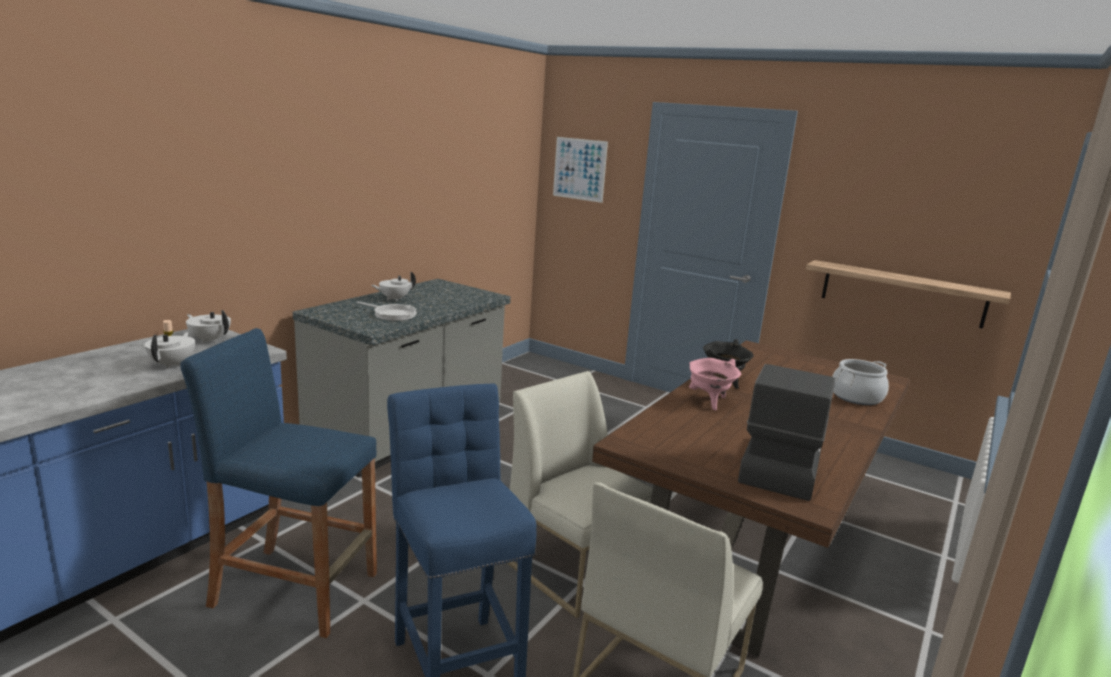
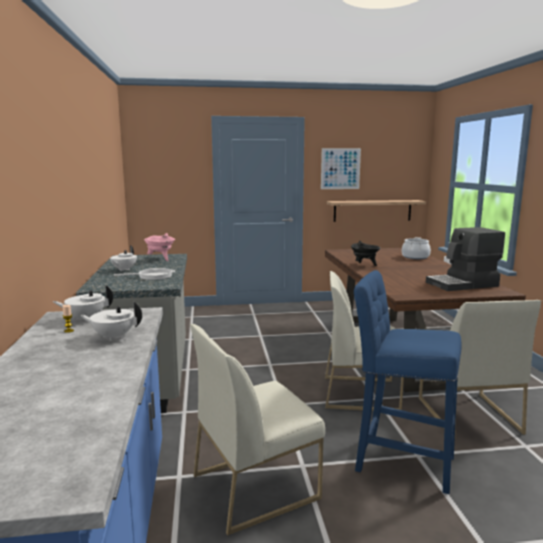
camera: 40 degrees left, 5 degrees down
white teapot [144,332,195,369] -> white teapot turned 45 degrees counterclockwise [80,301,142,341]
blue stool [180,328,377,638] -> white chair [190,324,325,535]
picture [553,137,608,203] -> picture moved to [321,148,361,189]
pink cooking pot [689,358,741,411] -> pink cooking pot moved to [144,233,175,261]
coffee machine [738,364,836,501] -> coffee machine turned 90 degrees counterclockwise [426,227,505,291]

